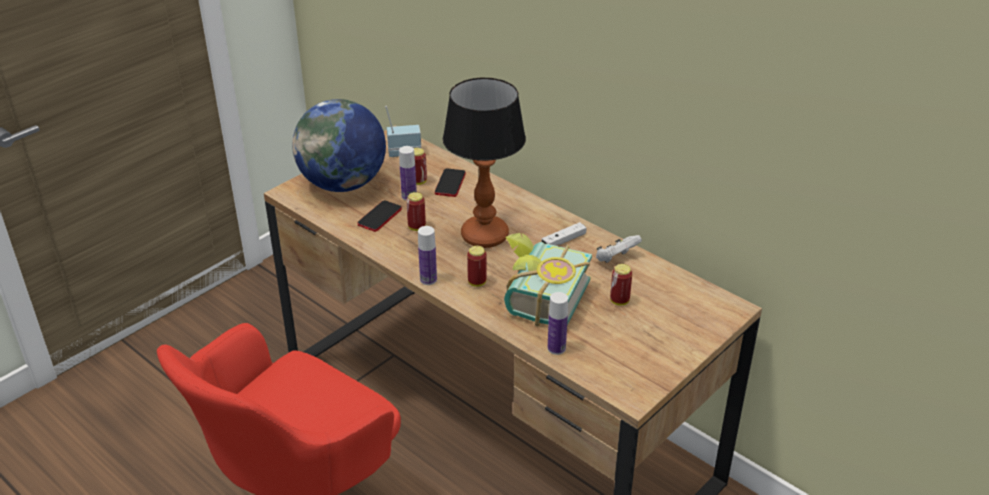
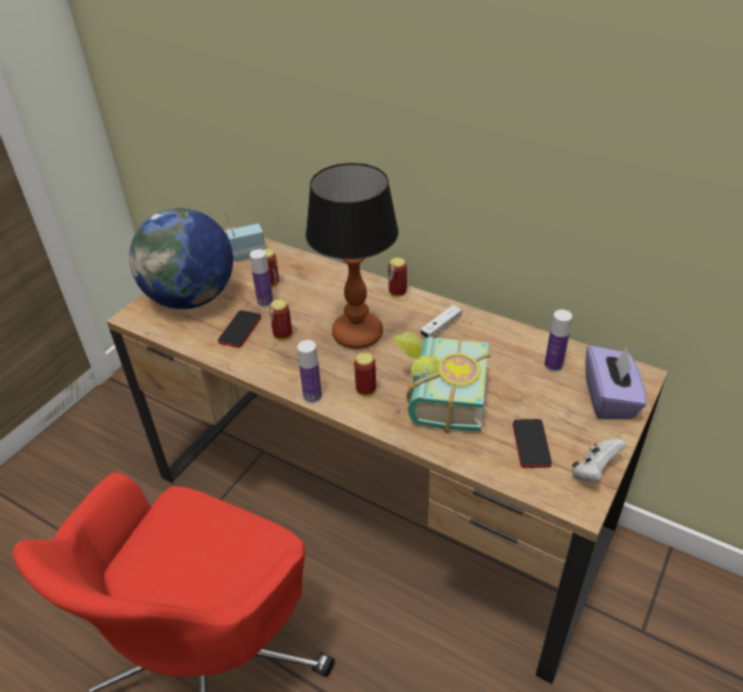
camera: 10 degrees left, 5 degrees up
phone [435,168,466,197] -> phone moved to [513,419,552,468]
bottle [548,292,568,355] -> bottle moved to [545,309,572,372]
white game controller [596,235,642,263] -> white game controller moved to [571,439,627,482]
can [610,264,632,305] -> can moved to [388,258,407,297]
none -> purple tissue box [585,346,647,419]

